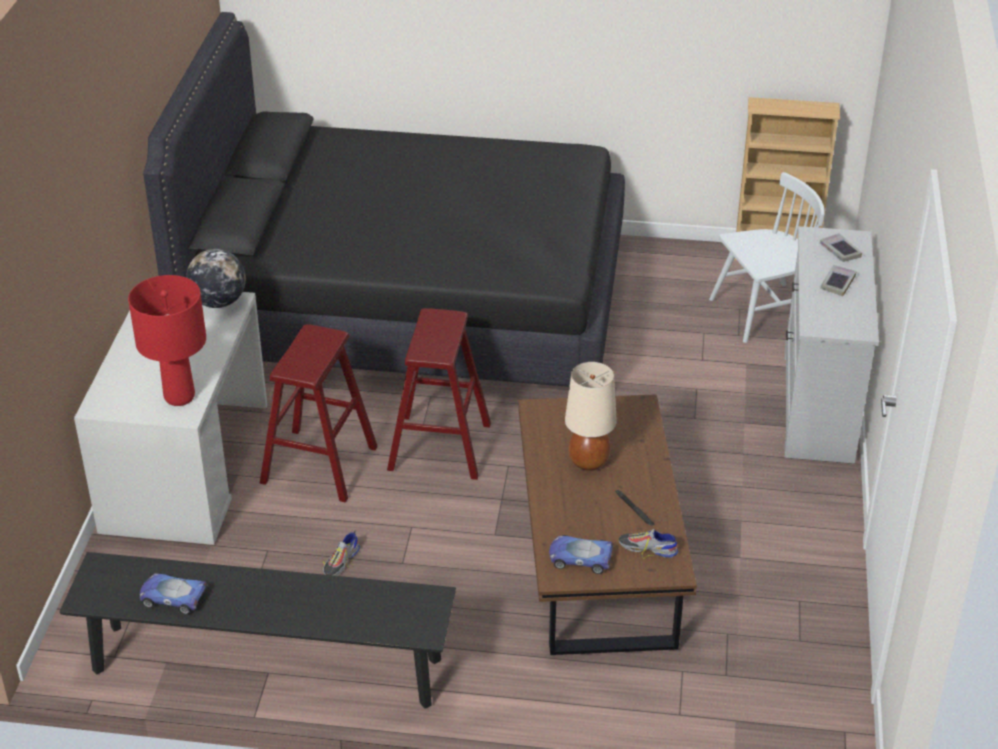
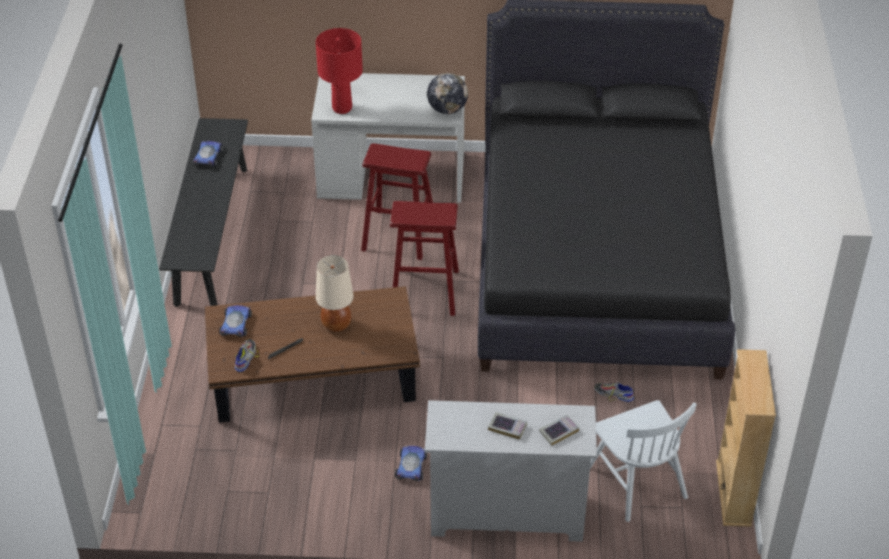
camera: 85 degrees right, 5 degrees up
shoe [323,530,360,576] -> shoe moved to [594,382,634,402]
none -> toy car [395,446,427,481]

